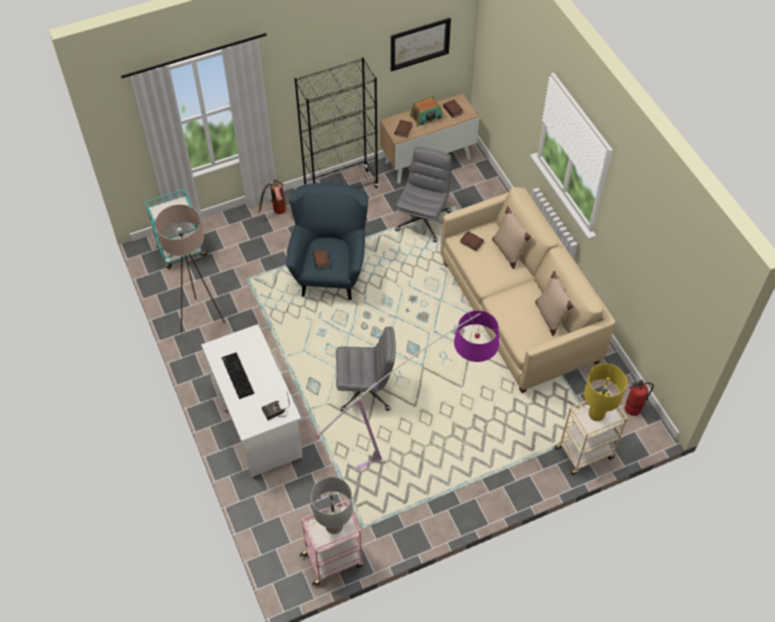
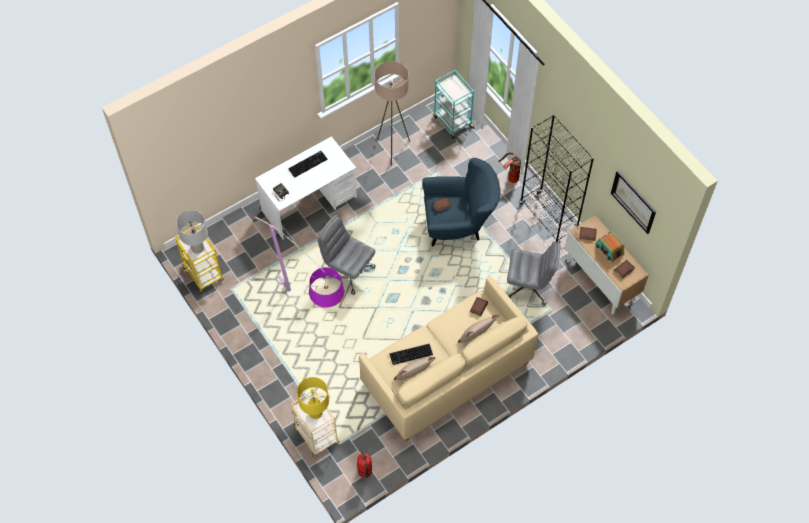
camera: 80 degrees right, 5 degrees up
pink cart [300,500,364,586] -> yellow cart [175,225,224,293]
grey office chair [336,326,396,411] -> grey office chair turned 135 degrees clockwise [318,215,376,295]
none -> keyboard [389,344,433,365]

